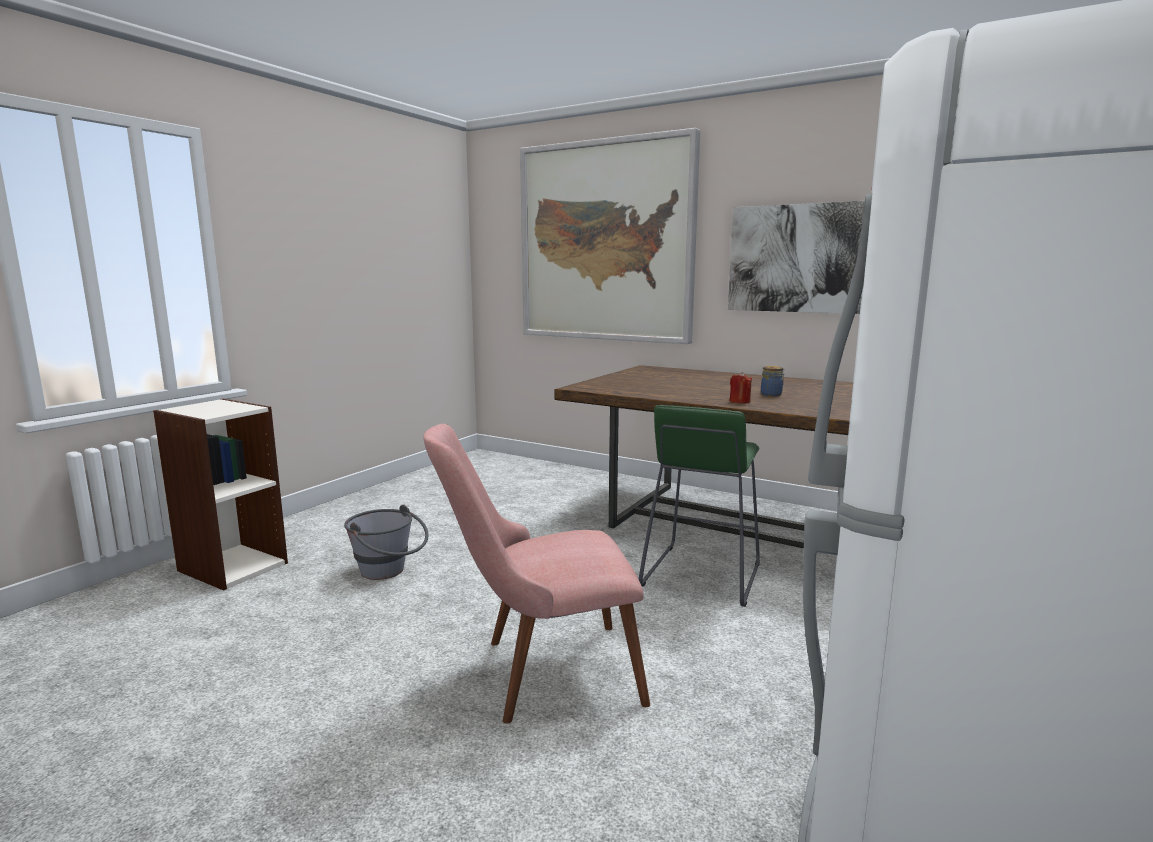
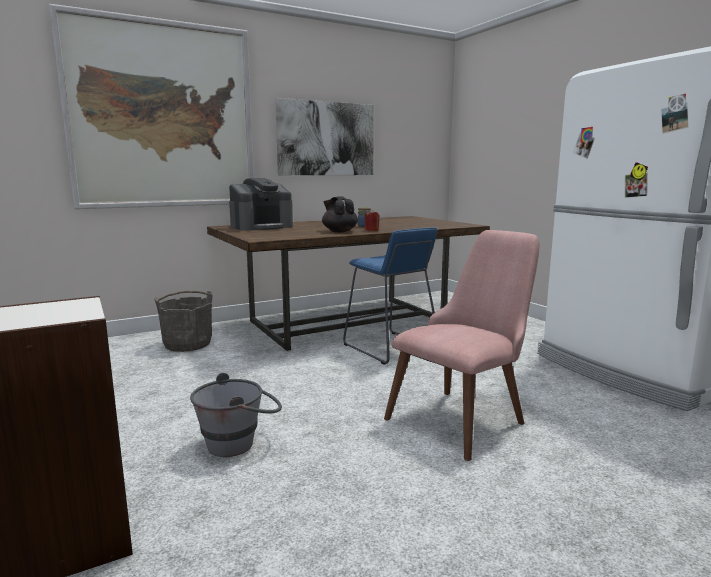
camera: 60 degrees left, 0 degrees up
pink chair [423,424,650,724] -> pink chair turned 150 degrees counterclockwise [384,230,540,461]
green stool [639,405,760,607] -> blue stool [343,227,437,364]
none -> grey bucket [154,290,213,352]
none -> coffee machine [229,178,293,230]
none -> black teapot [322,196,358,232]

